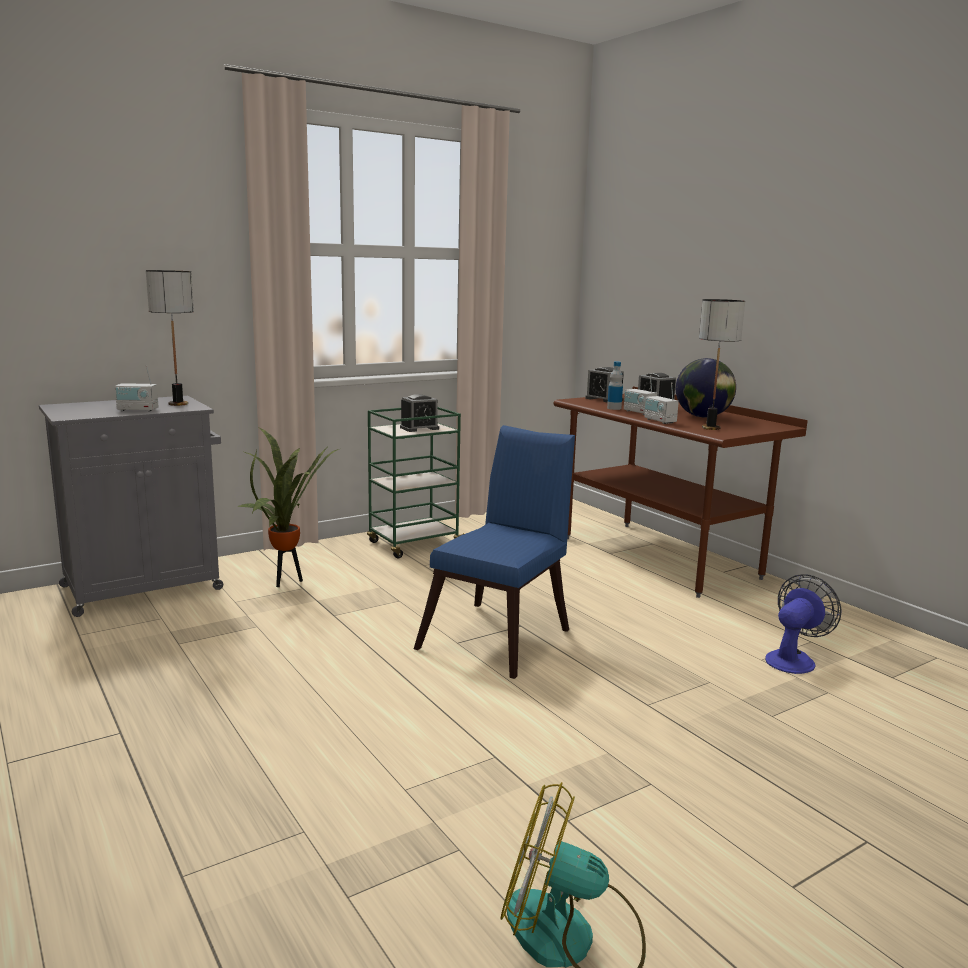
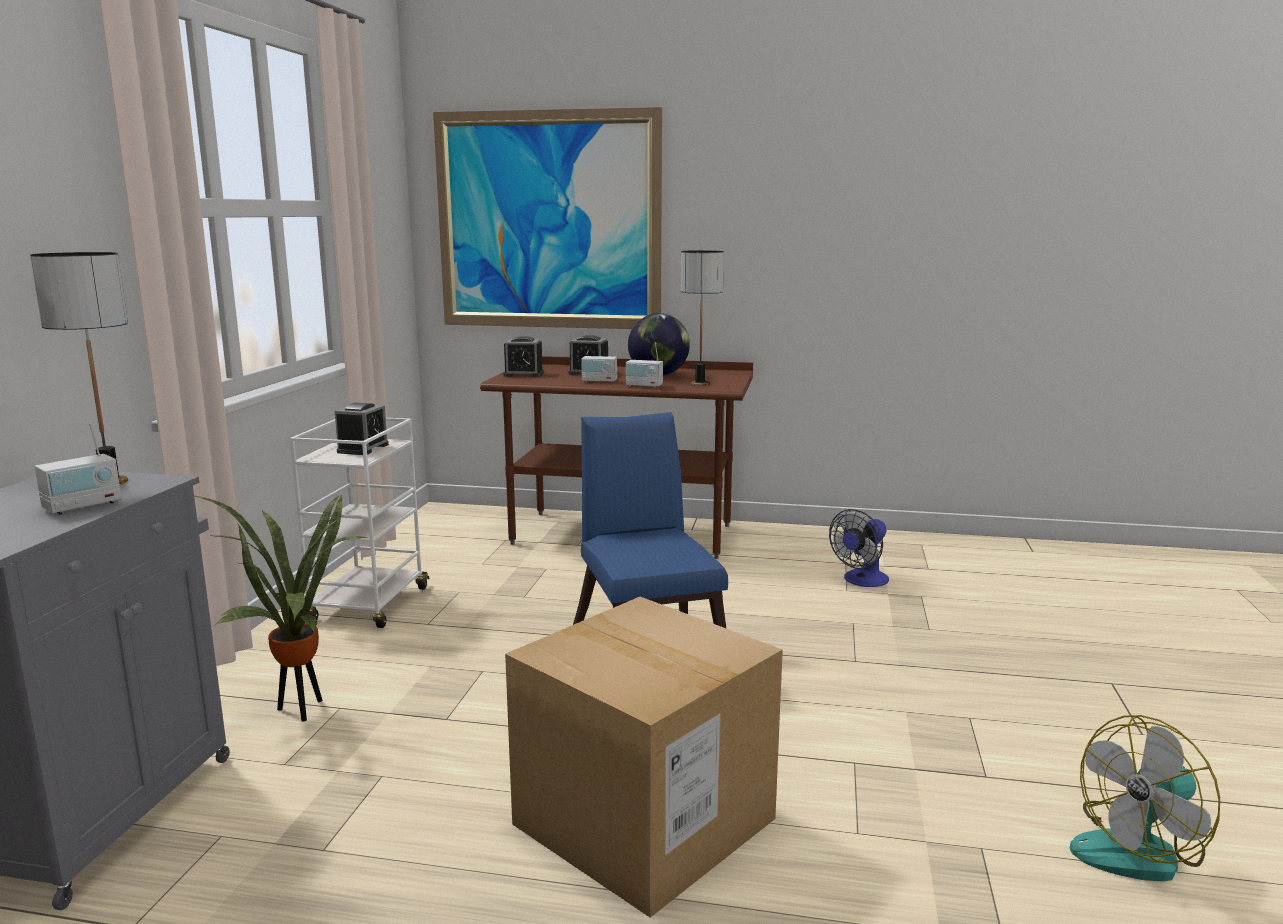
camera: 45 degrees left, 0 degrees up
green cart [367,407,464,558] -> white cart [290,418,430,628]
bottle [607,361,623,410] -> none
fan [765,574,841,674] -> fan turned 135 degrees counterclockwise [829,509,889,587]
none -> picture [433,107,662,329]
none -> cardboard box [505,597,783,918]

